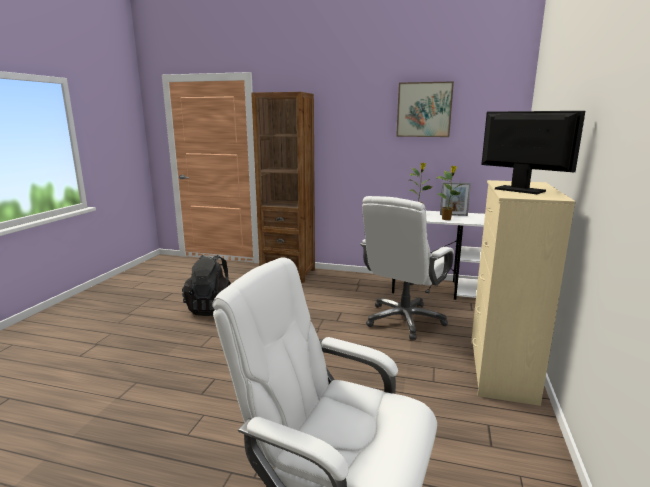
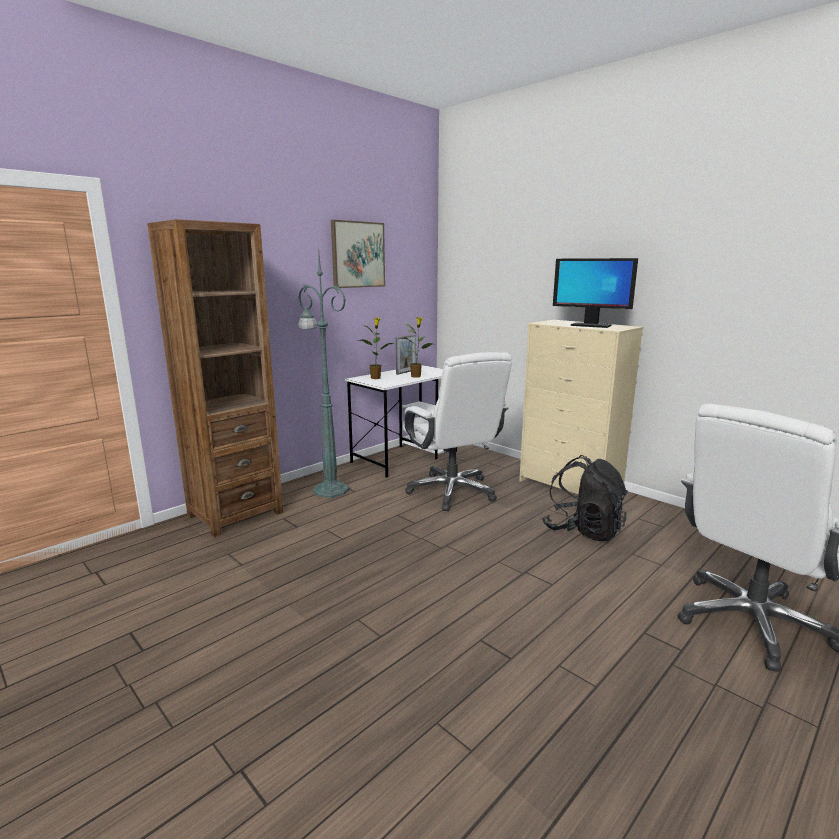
camera: 60 degrees left, 0 degrees up
black backpack [182,255,231,316] -> black backpack moved to [542,455,628,541]
monitor [481,111,585,194] -> monitor turned 135 degrees counterclockwise [553,258,638,328]
none -> green floor lamp [298,245,350,498]

